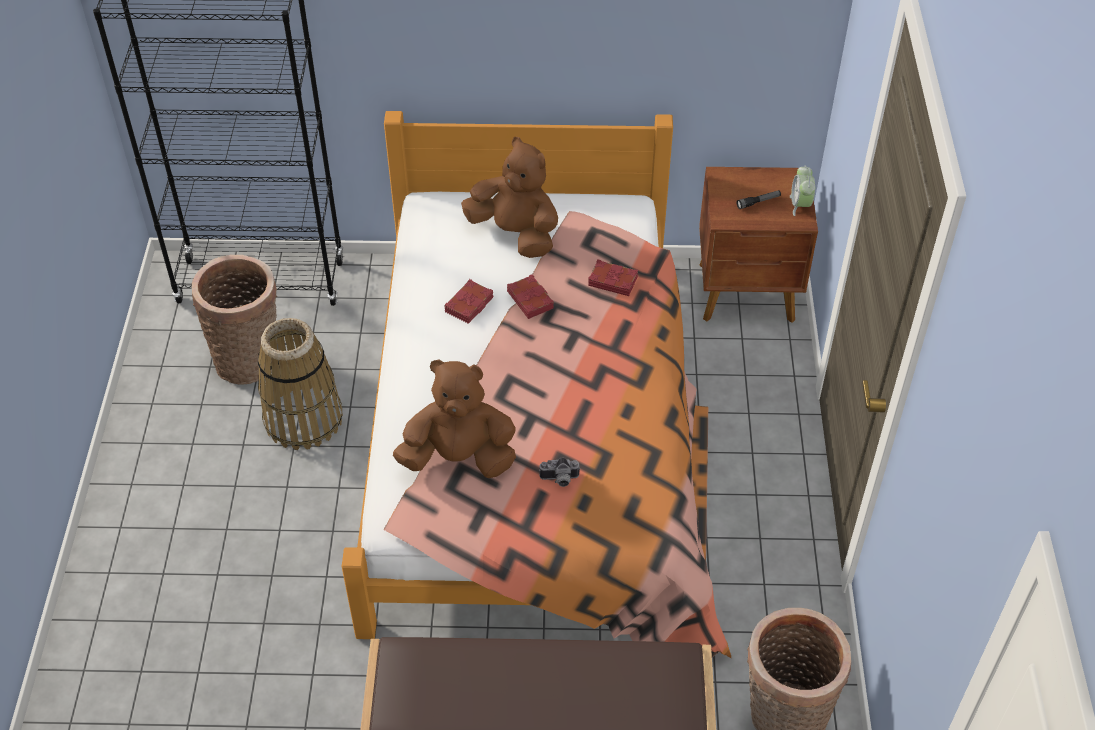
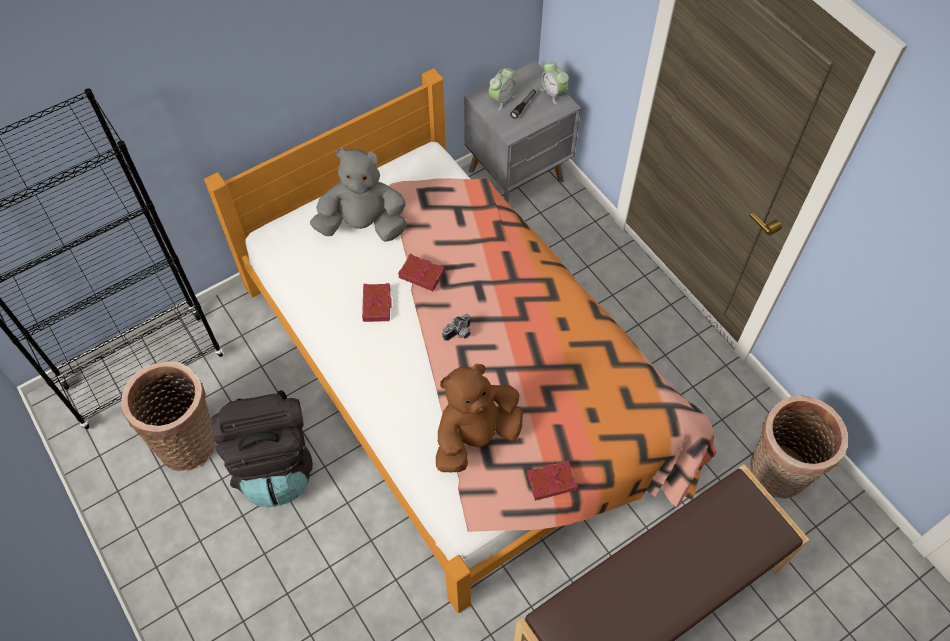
camera: 35 degrees left, 10 degrees up
basket [258,318,343,450] -> black backpack [211,390,313,507]
brown plush toy [461,137,558,258] -> grey plush toy [310,148,407,242]
camera [539,457,580,487] -> camera moved to [442,313,471,341]
red book [588,259,638,296] -> red book moved to [527,460,578,501]
brown nightstand [699,167,818,323] -> grey nightstand [464,61,581,203]
none -> alarm clock [489,68,516,110]

